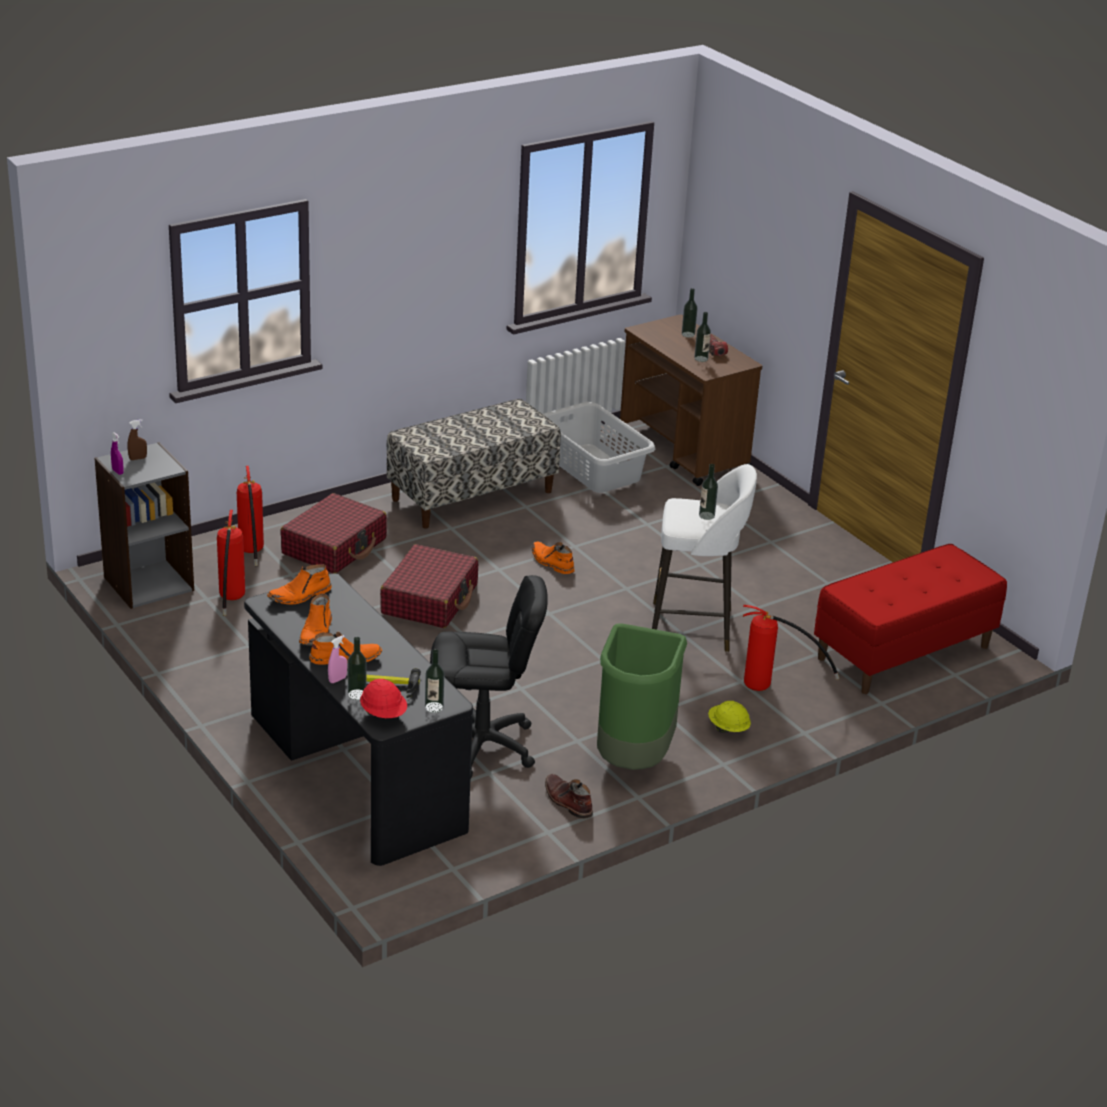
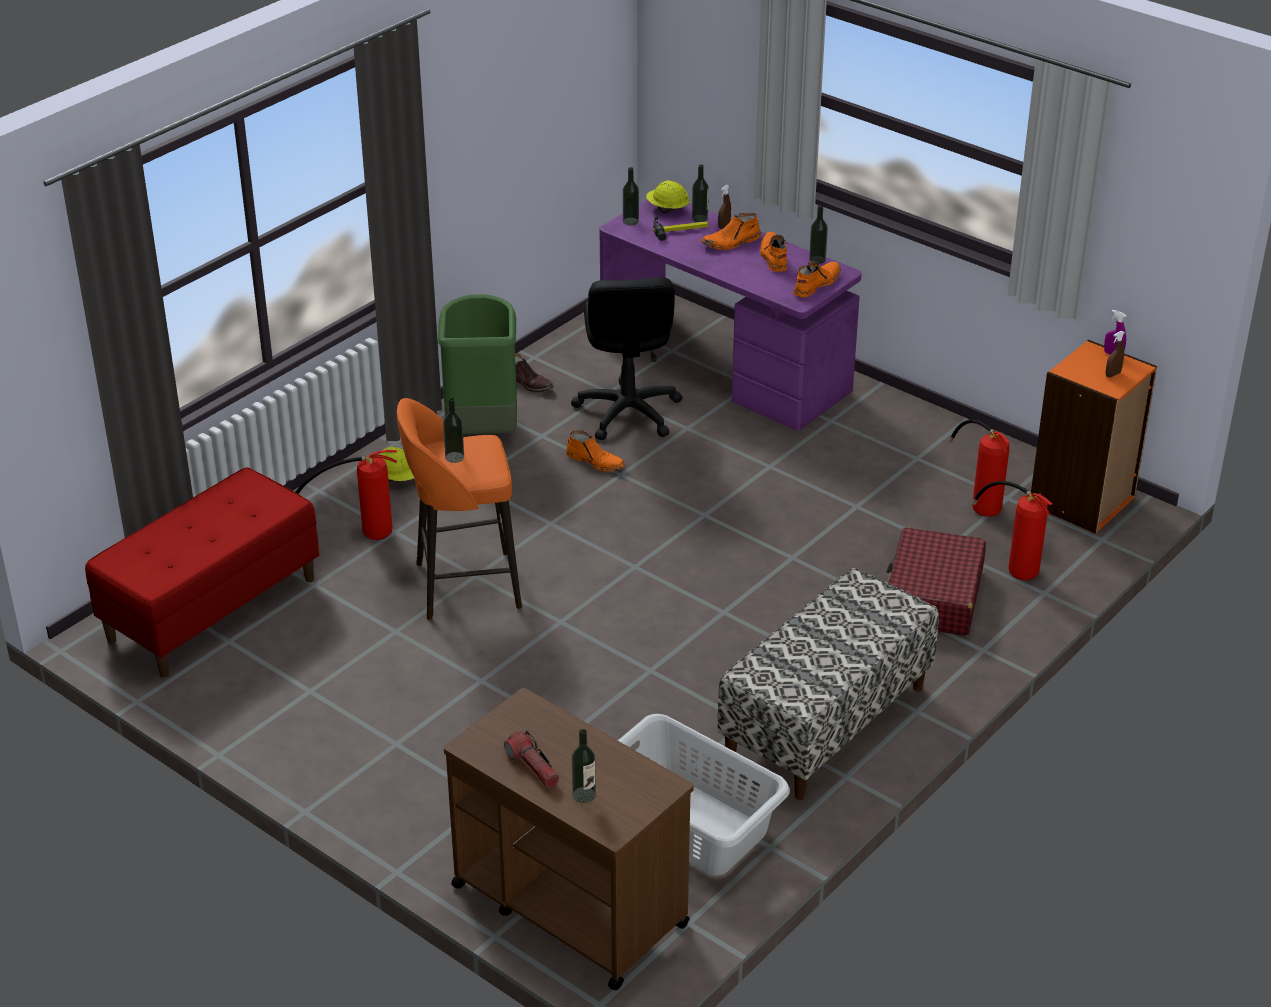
camera: 165 degrees right, 5 degrees up
grey bookcase [94,442,194,609] -> orange bookcase [1031,340,1157,534]
black desk [244,573,473,866] -> purple desk [599,200,862,431]
pink spray bottle [328,635,347,683] -> brown spray bottle [718,185,731,229]
red hard hat [360,679,407,718] -> yellow hard hat [646,180,690,213]
red suitcase [380,544,478,628] -> none
black office chair [430,575,548,779] -> black office chair turned 75 degrees counterclockwise [571,277,683,440]
orange boot [532,541,574,574] -> orange boot moved to [566,430,625,471]
white stool [652,464,757,652] -> orange stool [397,398,522,620]
bottle [694,312,711,362] -> bottle moved to [809,204,828,264]

